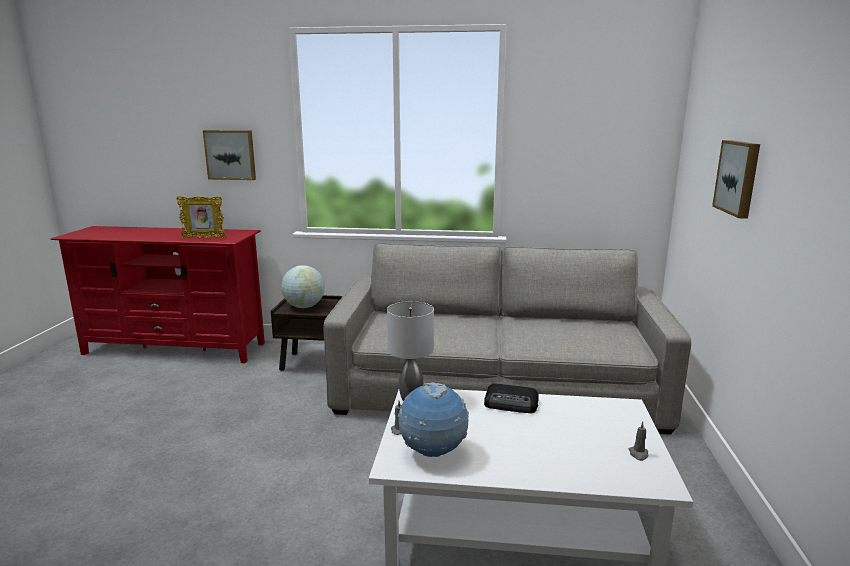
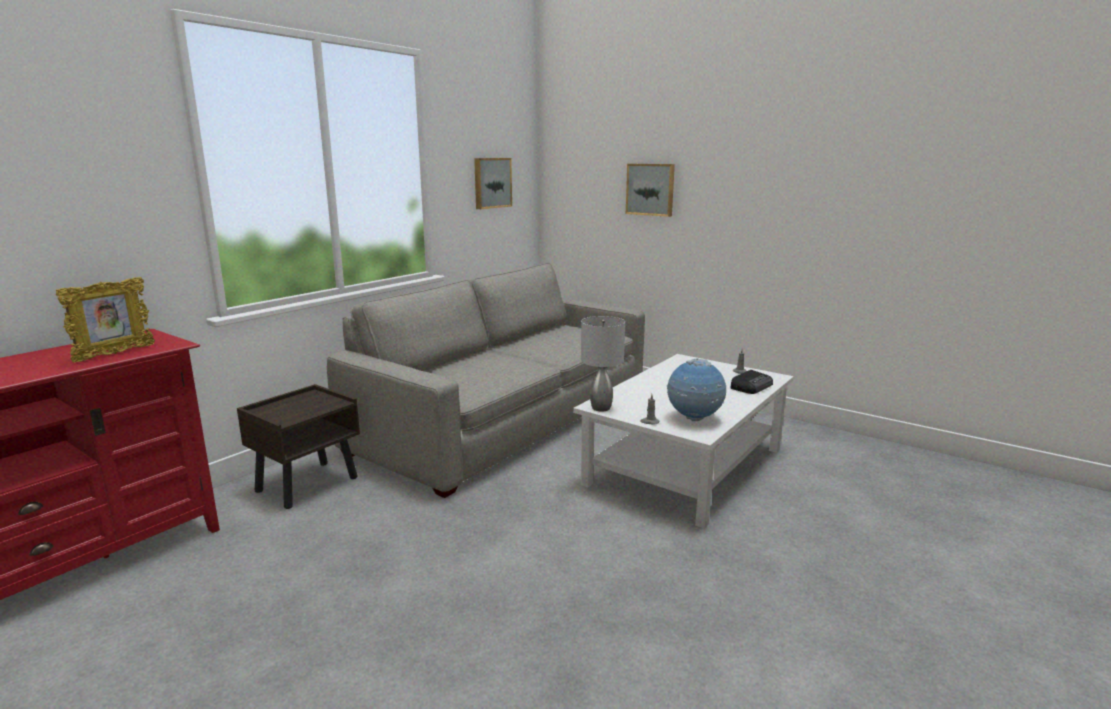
camera: 60 degrees left, 0 degrees up
picture [203,130,256,180] -> picture moved to [474,158,512,209]
globe [281,265,325,308] -> none
radio [484,383,539,413] -> radio moved to [730,370,773,394]

